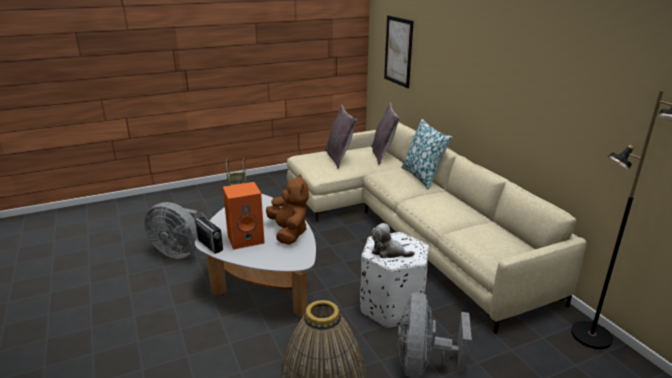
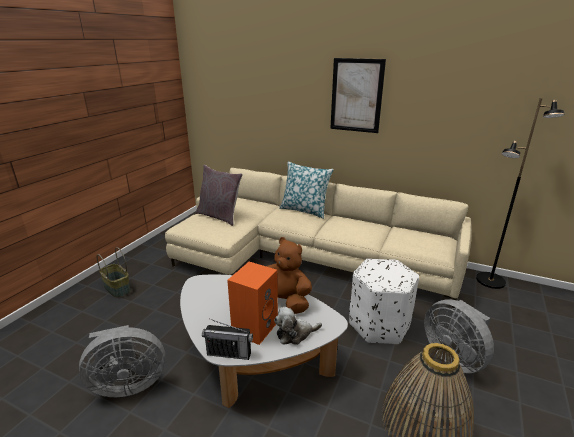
camera: 40 degrees left, 0 degrees up
grey pillow [371,103,400,165] -> none
plush toy [371,223,415,258] -> plush toy moved to [274,307,322,345]
picture [384,15,414,88] -> picture moved to [330,58,386,133]

